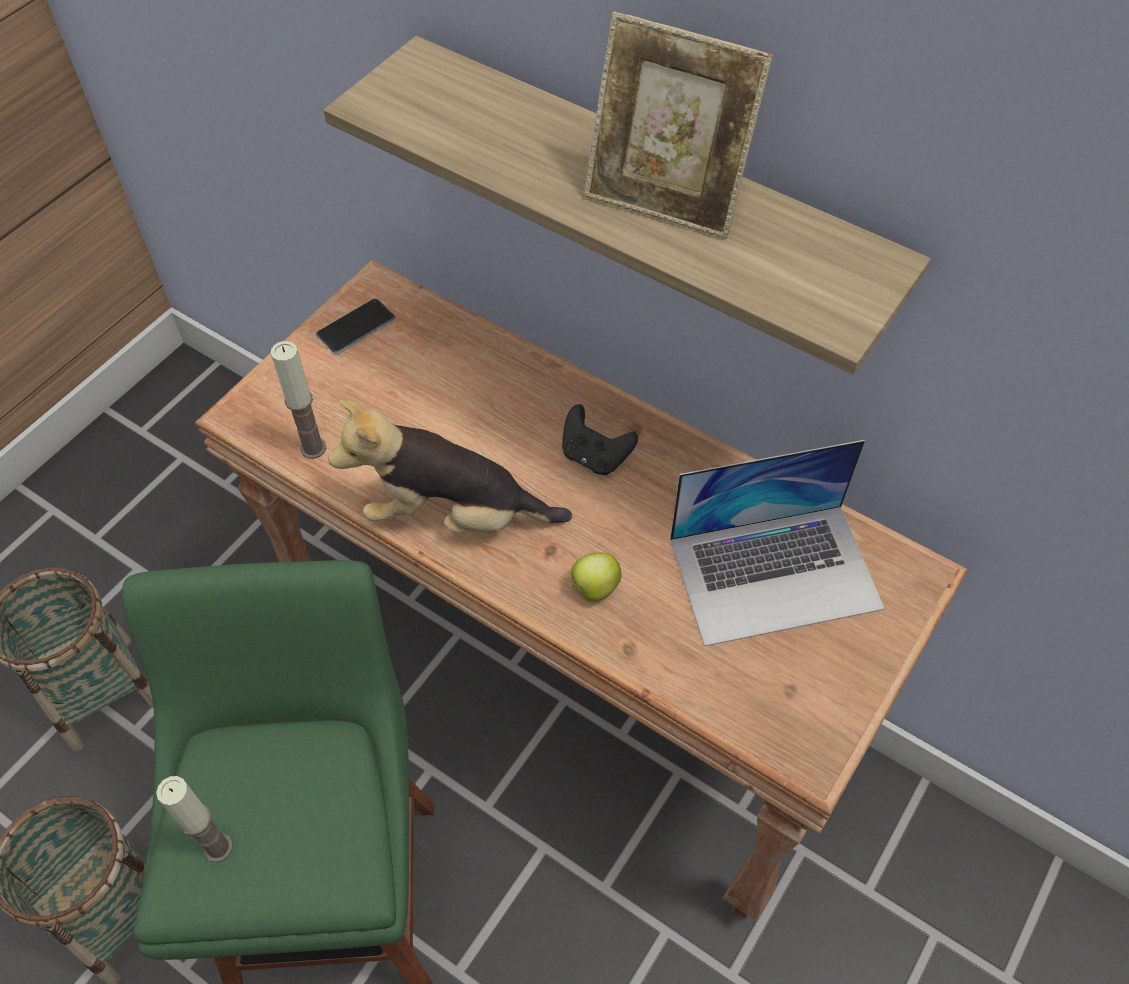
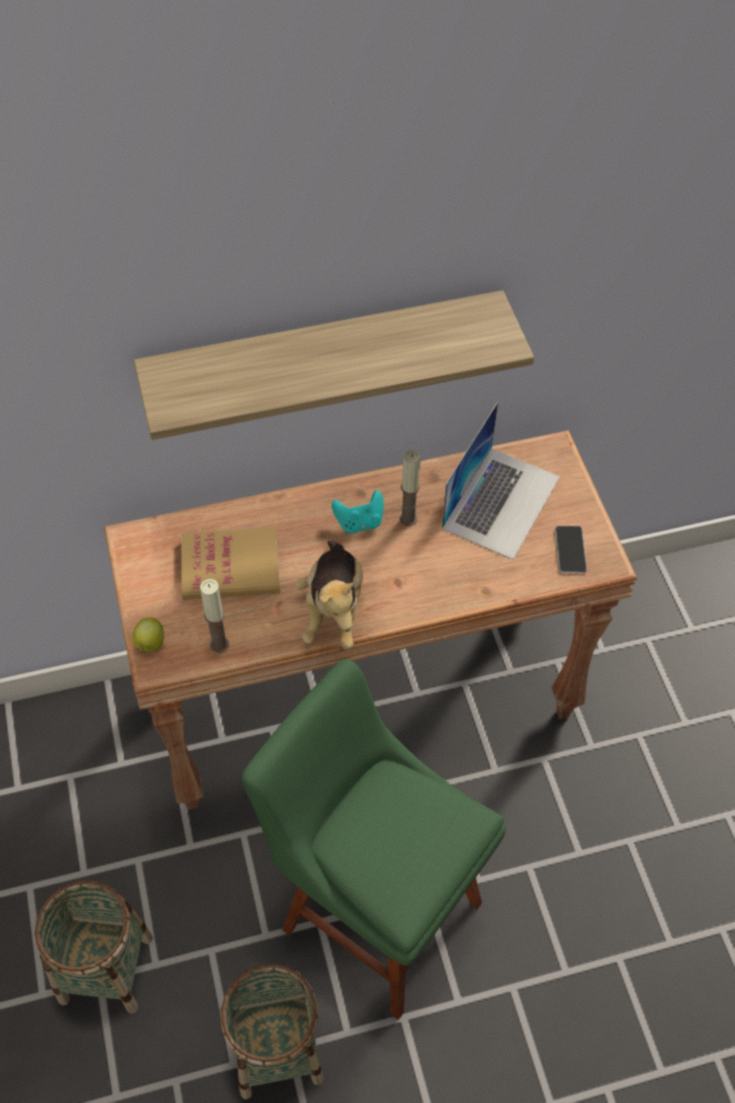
camera: 50 degrees left, 0 degrees up
candle [156,776,233,862] -> candle moved to [400,450,421,526]
phone [316,299,395,355] -> phone moved to [555,526,587,573]
plush toy [328,400,572,533] -> plush toy turned 45 degrees counterclockwise [295,540,363,650]
black game controller [562,404,638,475] -> turquoise game controller [332,490,384,533]
apple [569,552,621,602] -> apple moved to [132,617,164,652]
picture frame [584,11,773,239] -> none
none -> book [181,527,280,600]

